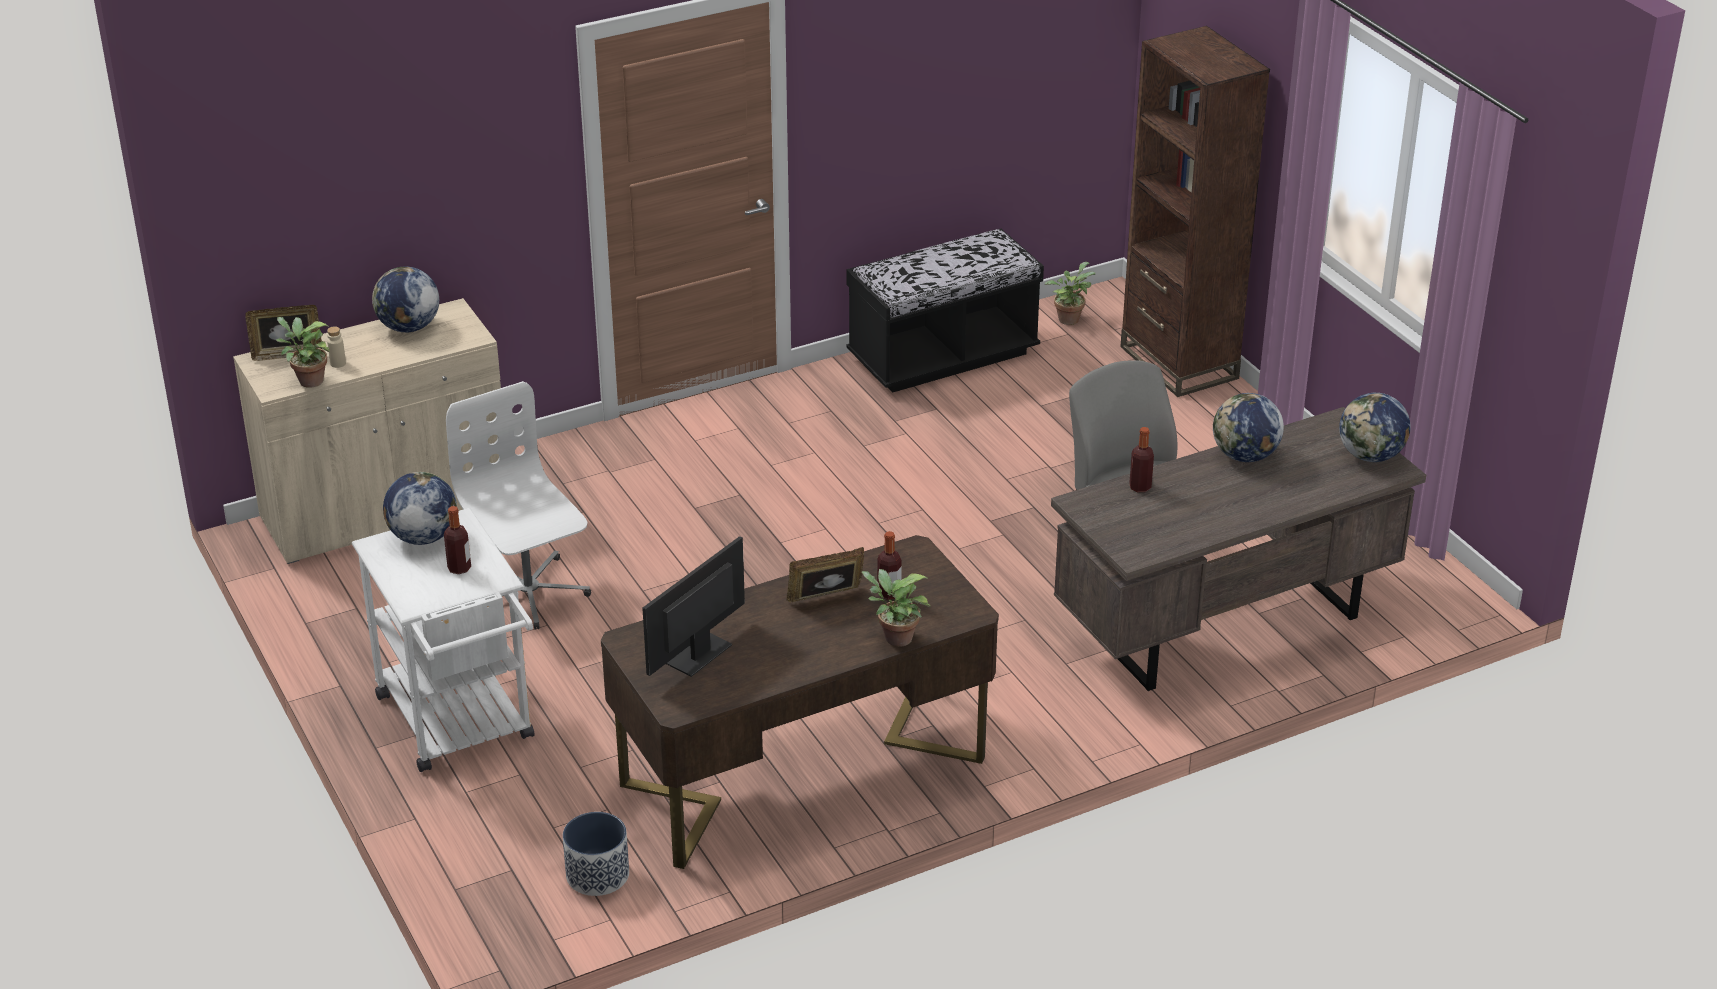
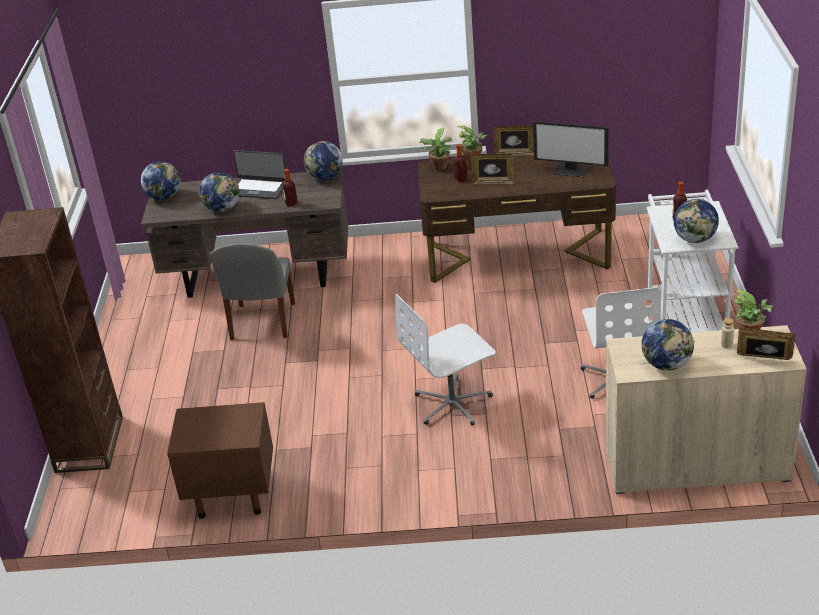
camera: 150 degrees left, 0 degrees up
planter [563,812,629,896] -> none
monitor [642,536,745,677] -> monitor turned 45 degrees clockwise [533,121,609,177]
black bench [846,229,1044,392] -> brown nightstand [167,402,273,519]
potted plant [1045,262,1095,325] -> potted plant moved to [418,128,452,171]
none -> laptop [233,150,286,199]
none -> globe [304,141,343,180]
none -> white office chair [395,294,496,426]
none -> picture frame [494,125,534,156]

